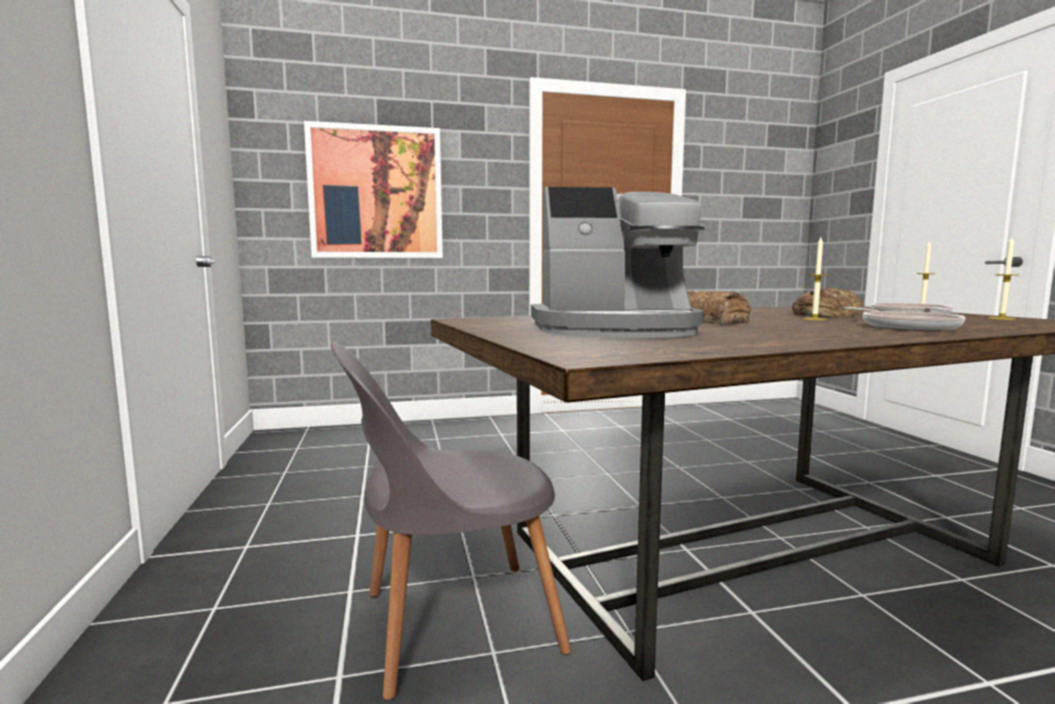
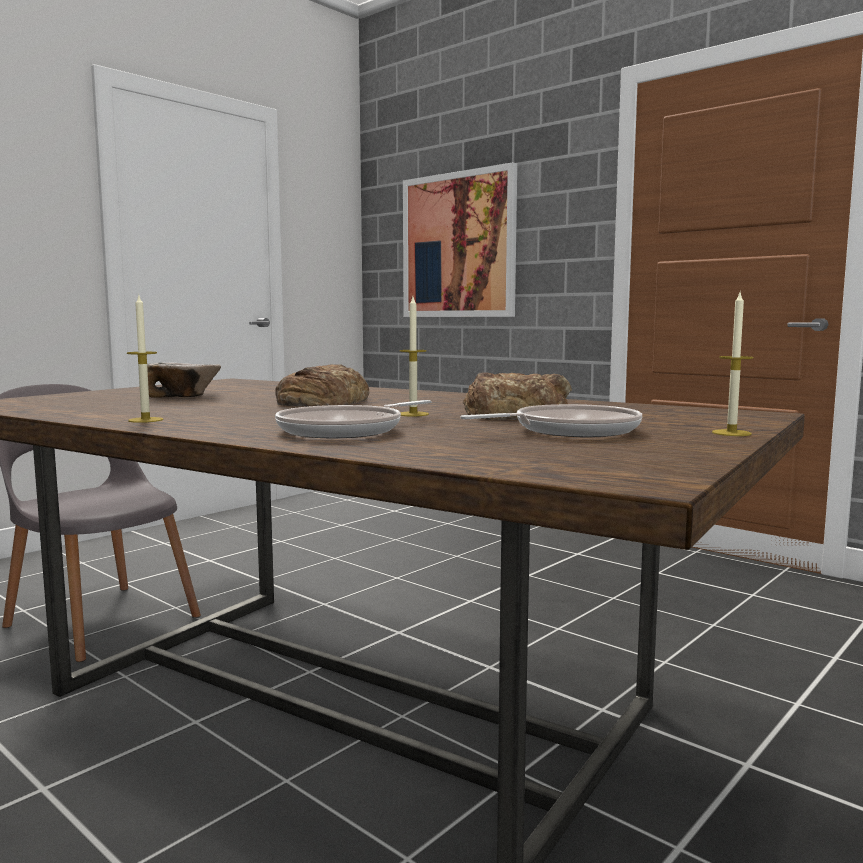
camera: 55 degrees right, 0 degrees up
coffee machine [531,187,706,338] -> bowl [147,362,221,398]
candle [989,238,1019,320] -> candle moved to [127,296,163,423]

